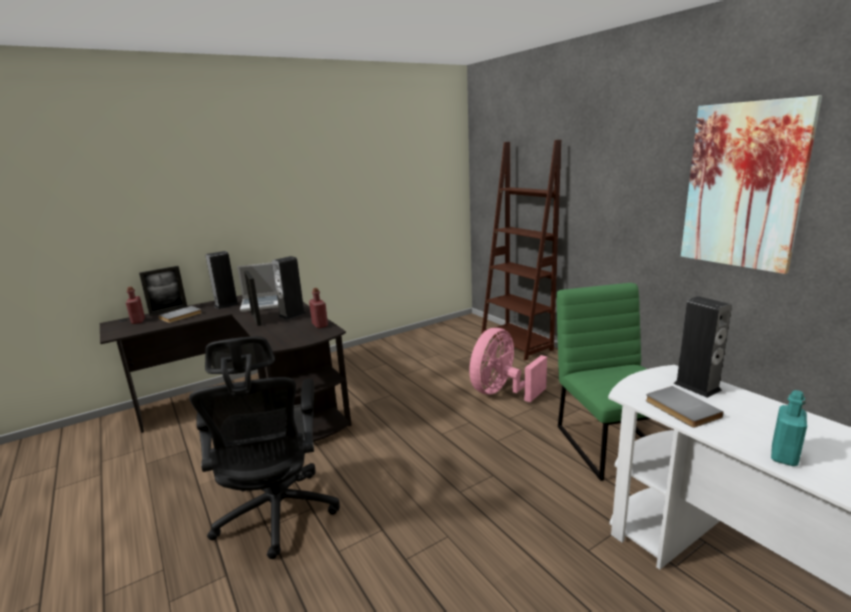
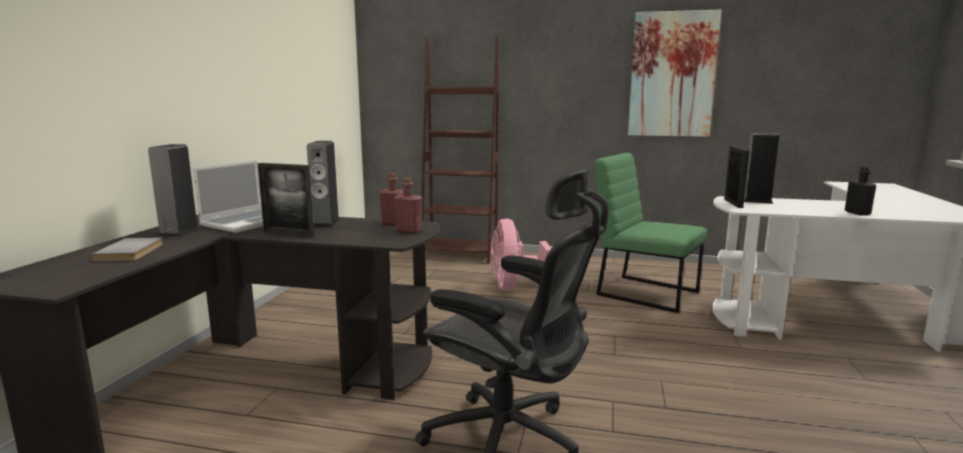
camera: 45 degrees left, 5 degrees down
red bottle [126,287,145,324] -> red bottle moved to [394,178,422,233]
picture frame [139,266,187,316] -> picture frame moved to [724,146,750,208]
grey book [646,386,724,428] -> none
turquoise bottle [771,390,807,466] -> black bottle [845,166,876,215]

